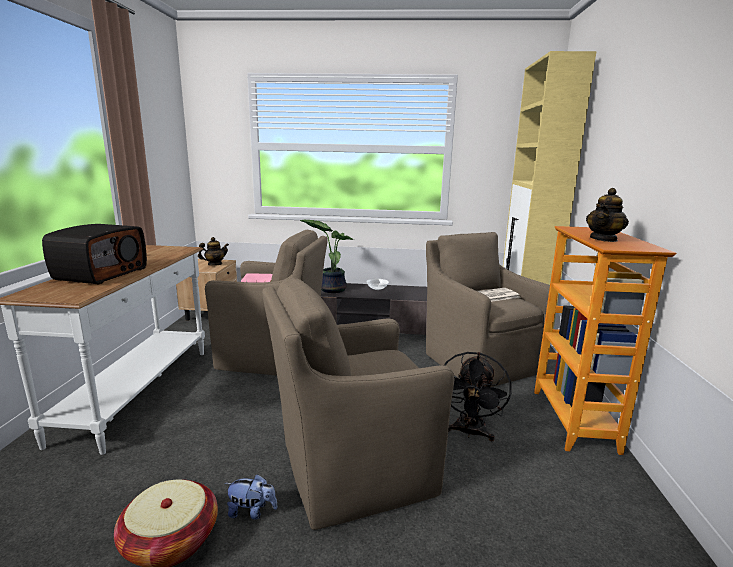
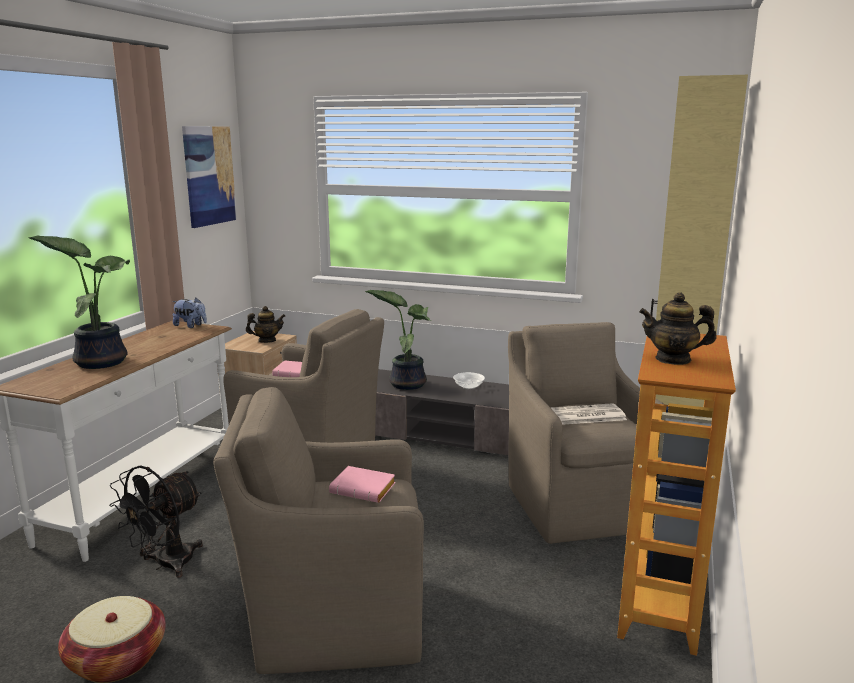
camera: 15 degrees right, 0 degrees up
radio [42,224,147,284] -> potted plant [29,236,130,369]
plush toy [225,474,277,520] -> plush toy moved to [172,298,207,328]
black fan [444,352,512,441] -> black fan moved to [109,465,203,578]
teapot [586,188,629,242] -> teapot turned 45 degrees clockwise [639,292,717,365]
none -> picture [182,126,237,228]
none -> pink book [329,466,396,503]

